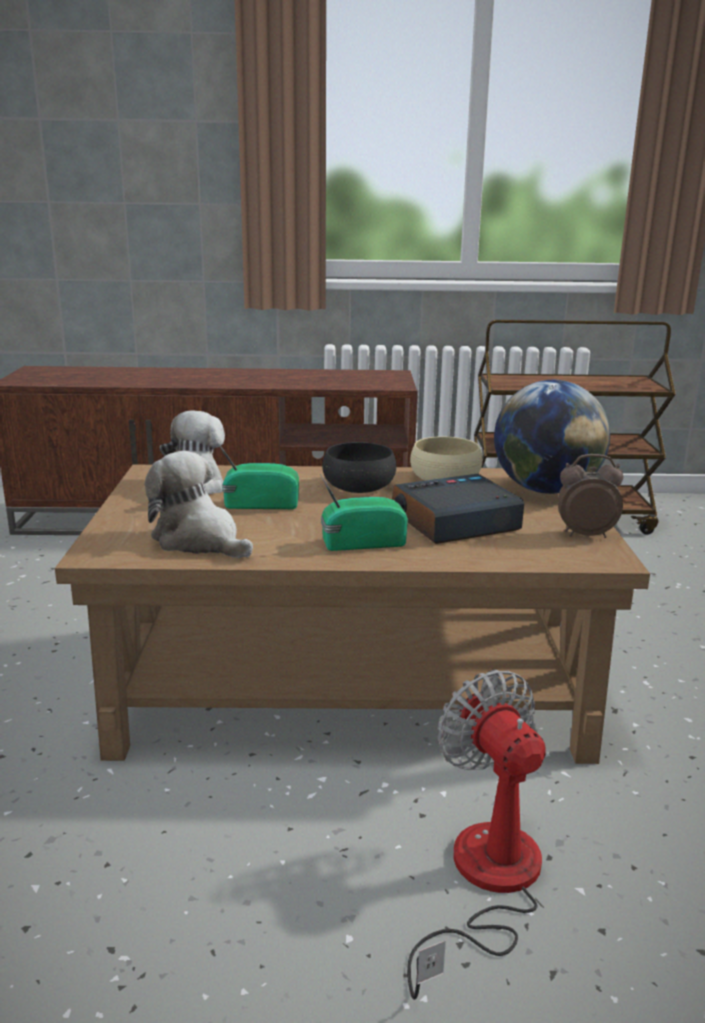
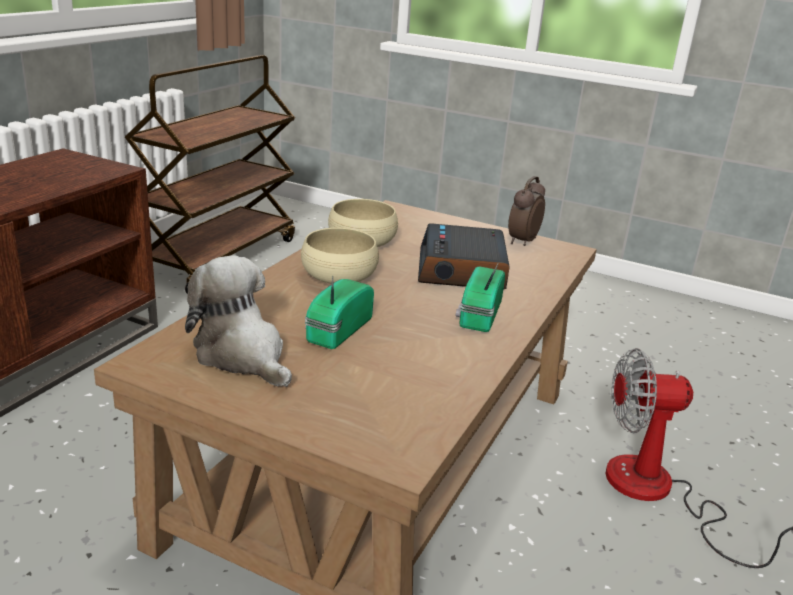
camera: 65 degrees left, 5 degrees up
plush toy [145,451,253,558] -> none
black bowl [322,442,396,493] -> beige bowl [301,228,379,284]
globe [494,380,610,494] -> none

